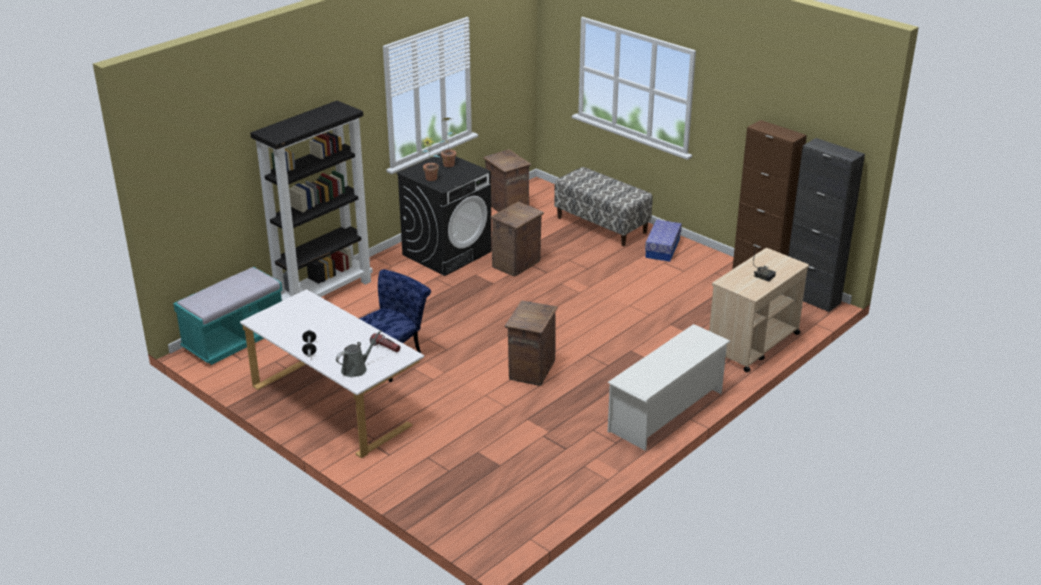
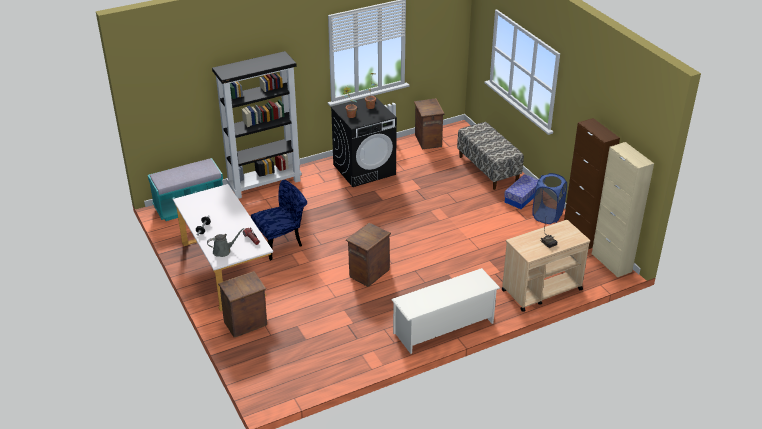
camera: 20 degrees right, 5 degrees up
crate [490,202,544,277] -> crate moved to [218,271,267,338]
black cabinet [788,138,865,312] -> beige cabinet [592,142,654,277]
none -> blue laundry basket [532,173,567,224]

